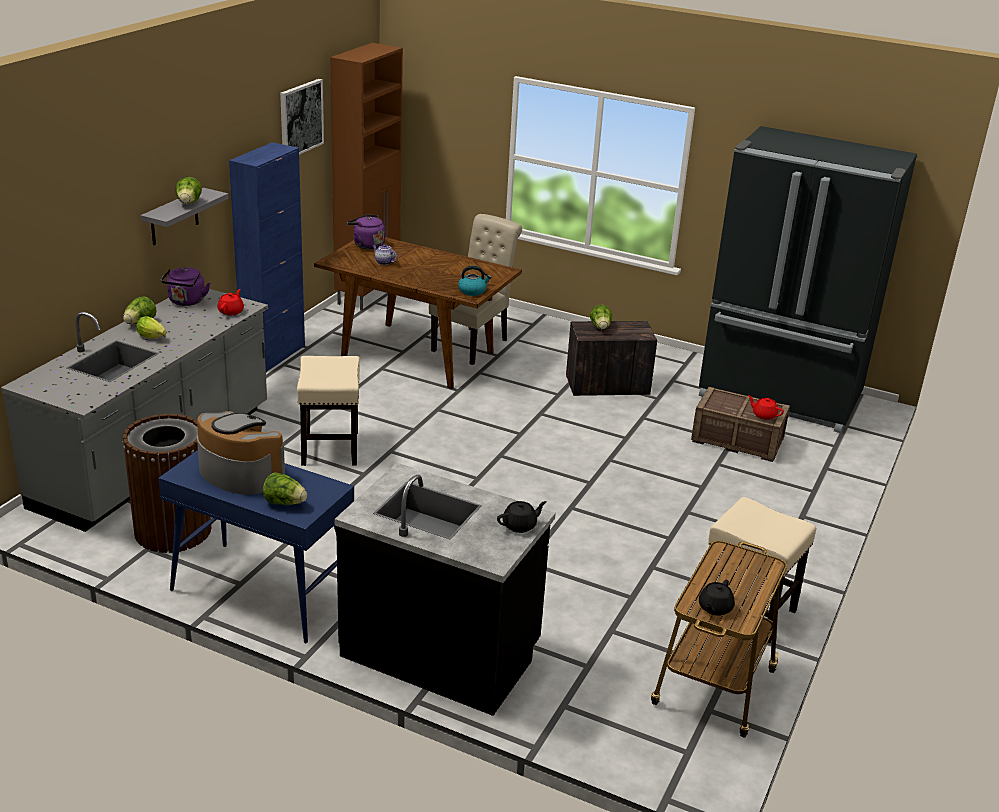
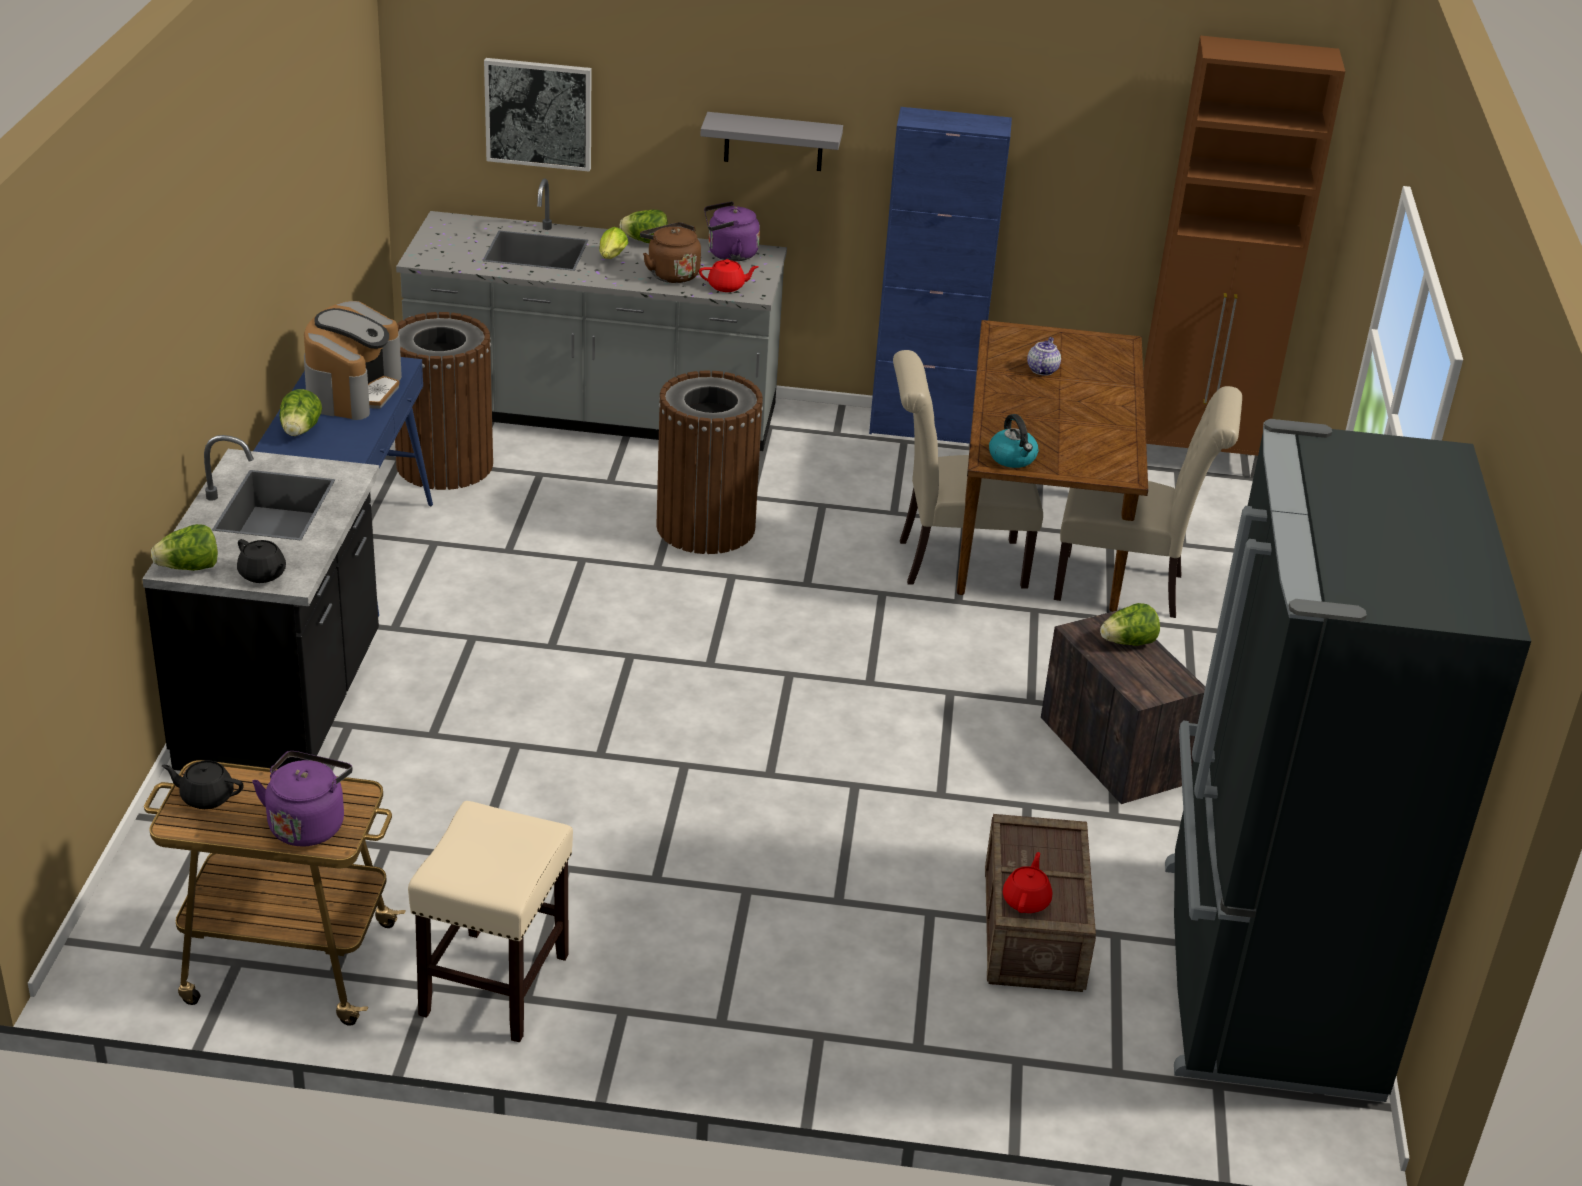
camera: 70 degrees right, 5 degrees up
lettuce [176,177,202,204] -> lettuce moved to [151,524,218,571]
picture [280,79,324,155] -> picture moved to [484,58,591,172]
beige stool [297,356,360,466] -> brown trash can [656,370,763,554]
purple kettle [347,215,385,249] -> purple kettle moved to [252,751,353,847]
none -> brown kettle [640,222,701,283]
none -> beige chair [893,350,1043,589]

